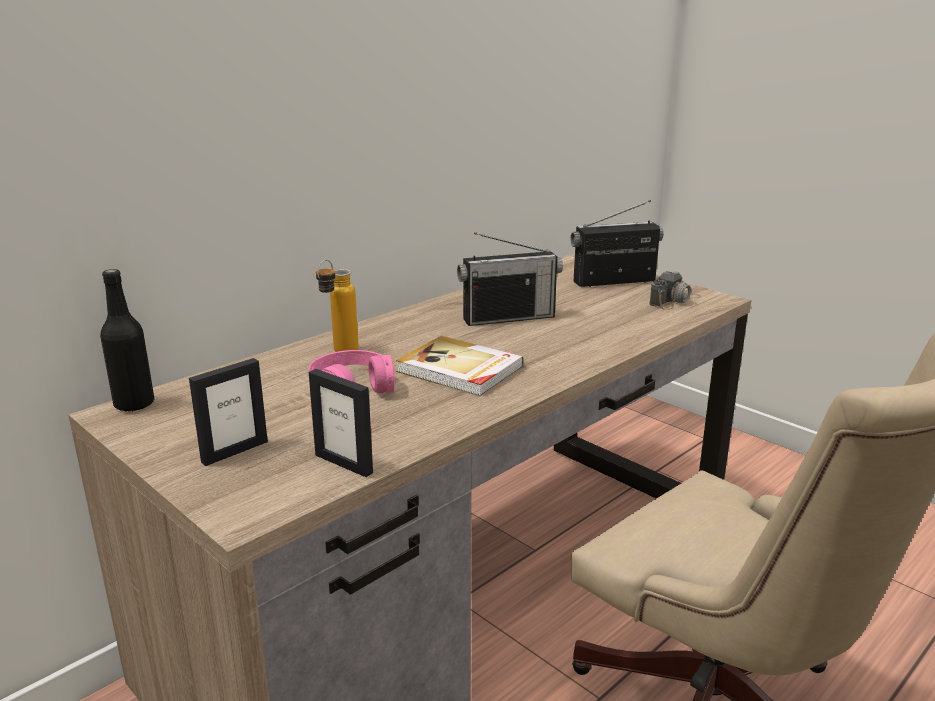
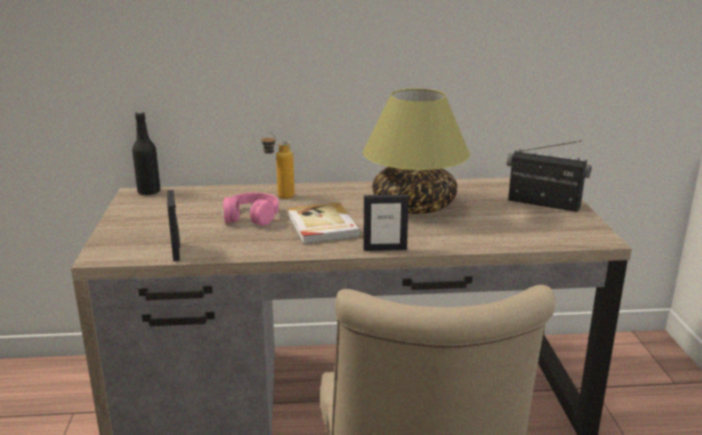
camera: 40 degrees right, 0 degrees up
picture frame [189,358,268,466] -> picture frame moved to [363,194,409,251]
radio [457,232,563,326] -> table lamp [363,89,470,214]
camera [649,271,701,310] -> none

